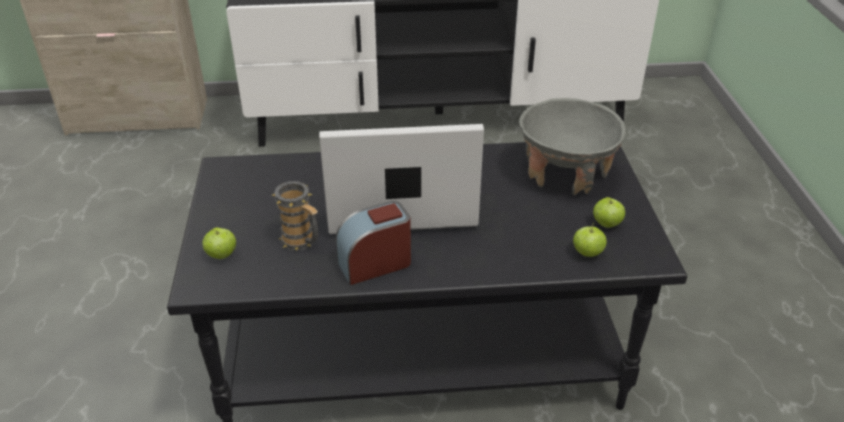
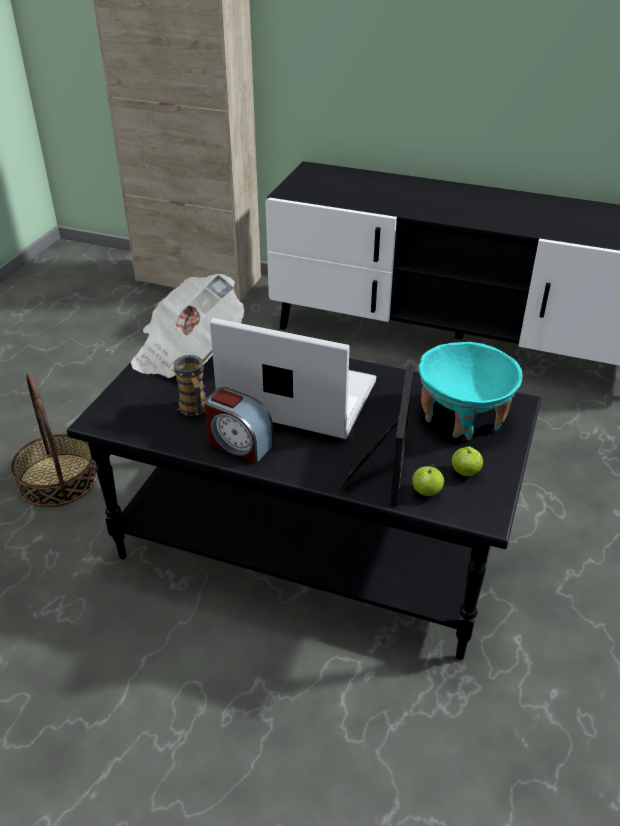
camera: 25 degrees right, 0 degrees up
apple [202,228,236,259] -> none
alarm clock [336,201,411,285] -> alarm clock turned 150 degrees counterclockwise [204,387,274,464]
grey bowl [519,98,626,195] -> turquoise bowl [418,342,522,440]
none -> basket [11,373,98,507]
none -> newspaper [131,274,244,378]
none -> picture frame [340,365,413,506]

